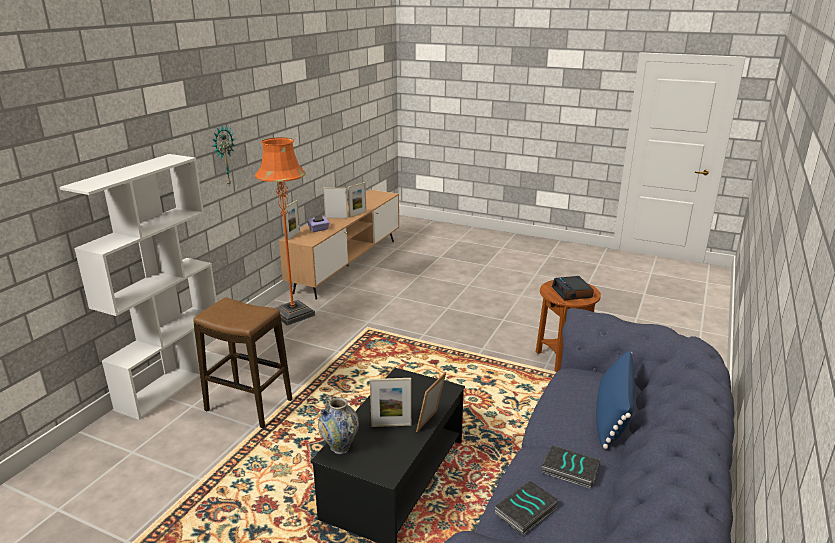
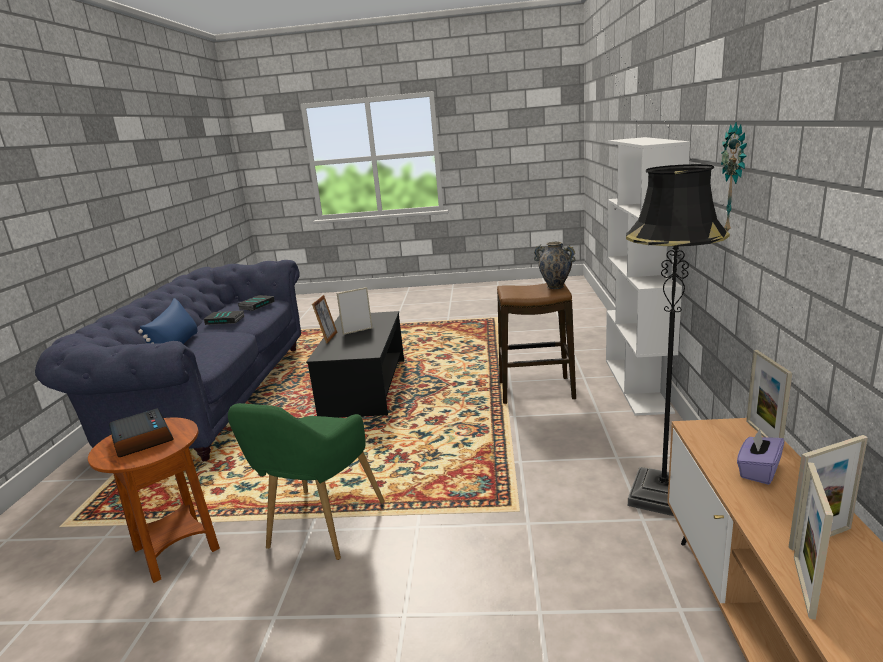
camera: 160 degrees right, 5 degrees down
orange floor lamp [255,137,315,326] -> black floor lamp [626,164,730,516]
vase [318,395,359,454] -> vase moved to [534,242,576,289]
none -> green armchair [228,403,384,560]

